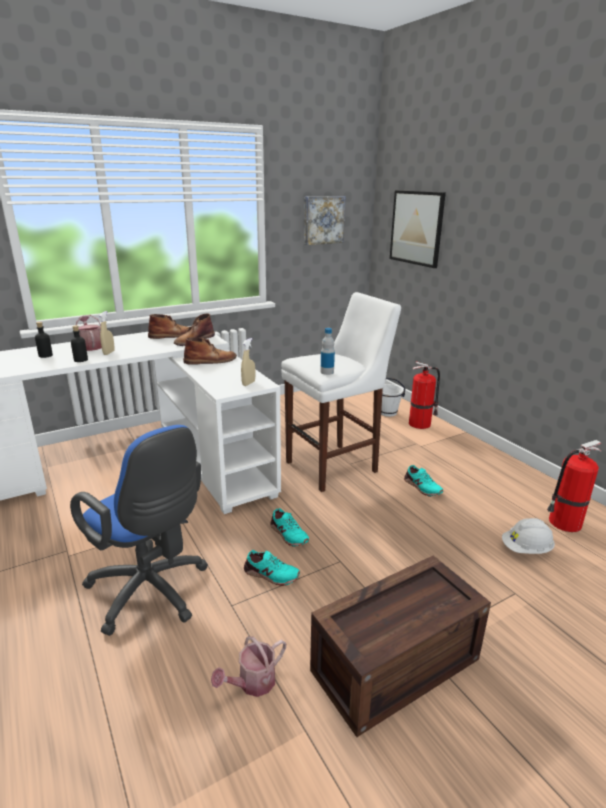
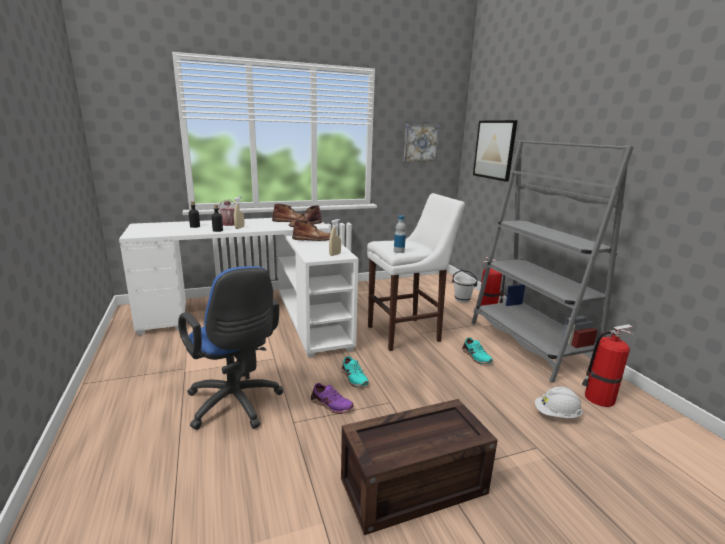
camera: 10 degrees right, 5 degrees down
watering can [211,636,286,697] -> none
turquoise shoe [244,550,300,586] -> purple shoe [311,383,354,414]
none -> grey bookcase [472,140,634,383]

